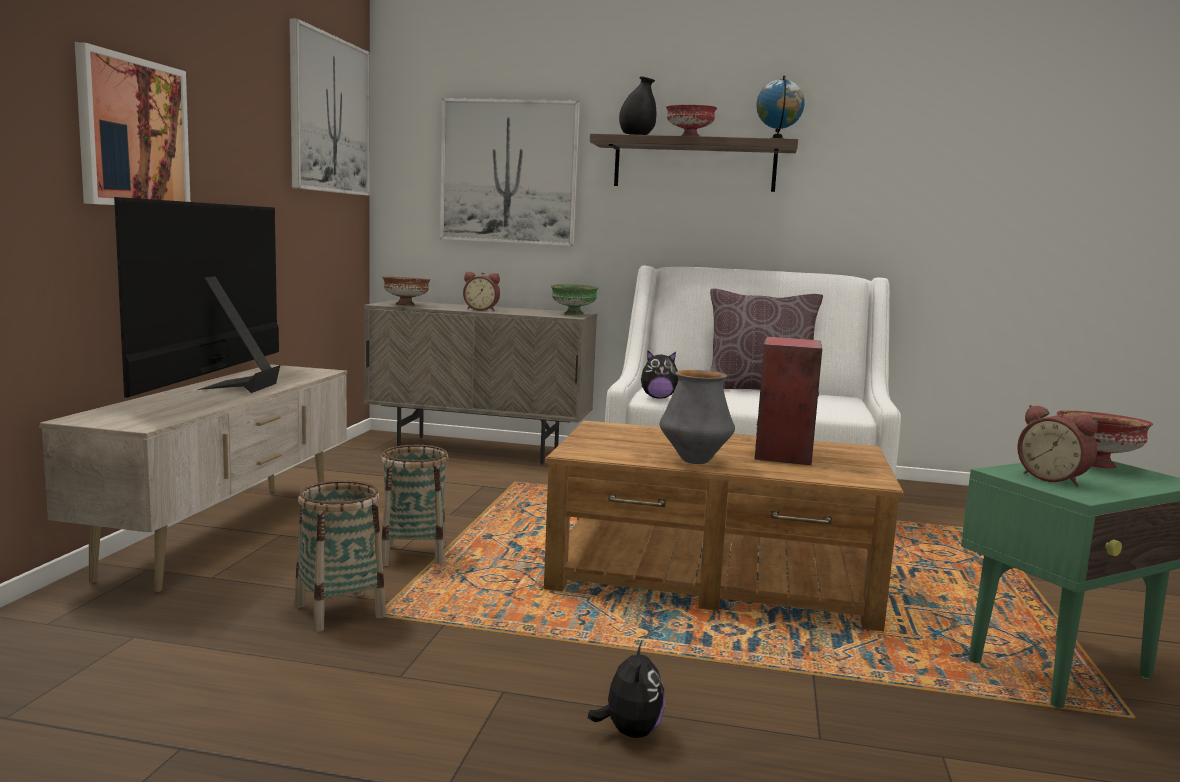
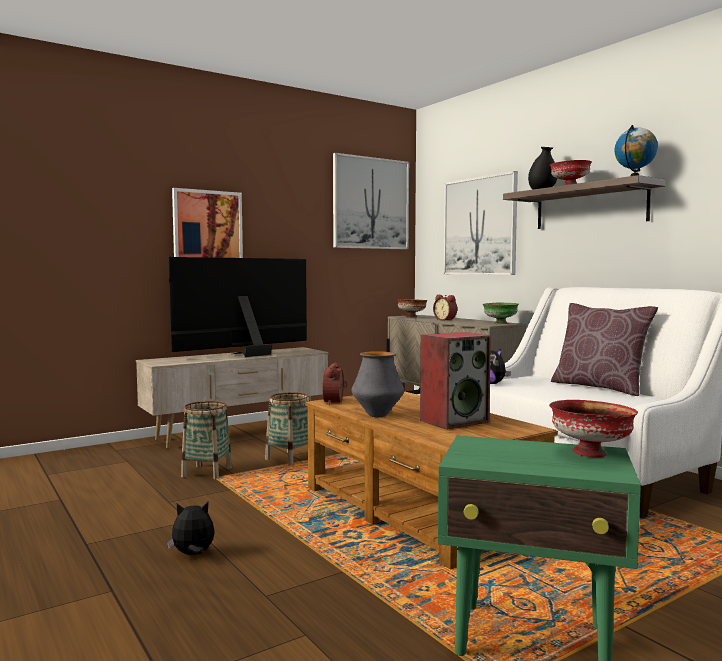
camera: 45 degrees right, 5 degrees down
plush toy [588,641,665,738] -> plush toy turned 150 degrees counterclockwise [167,502,215,555]
alarm clock [1017,405,1098,486] -> alarm clock moved to [323,363,347,405]

